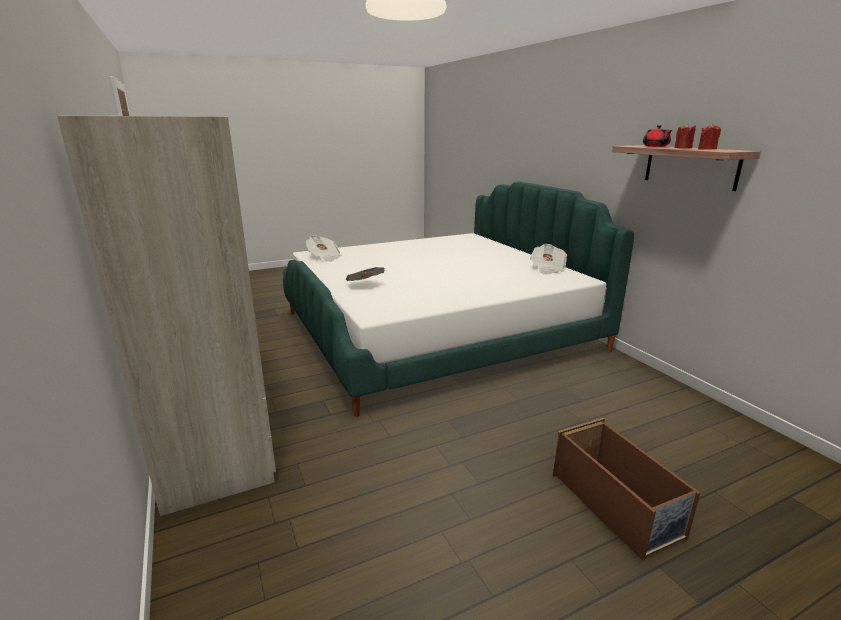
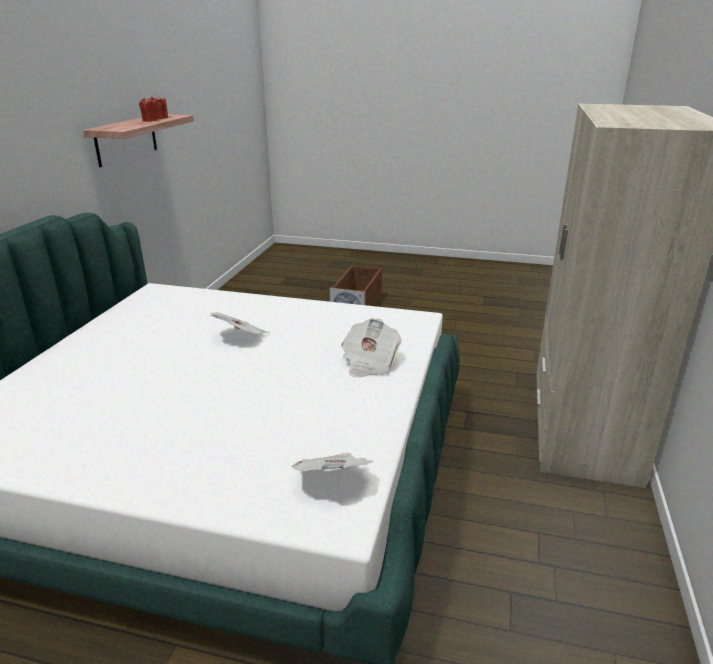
camera: 140 degrees left, 5 degrees up
newspaper [530,244,567,275] -> newspaper moved to [210,312,271,334]
red teapot [643,125,673,147] -> none

